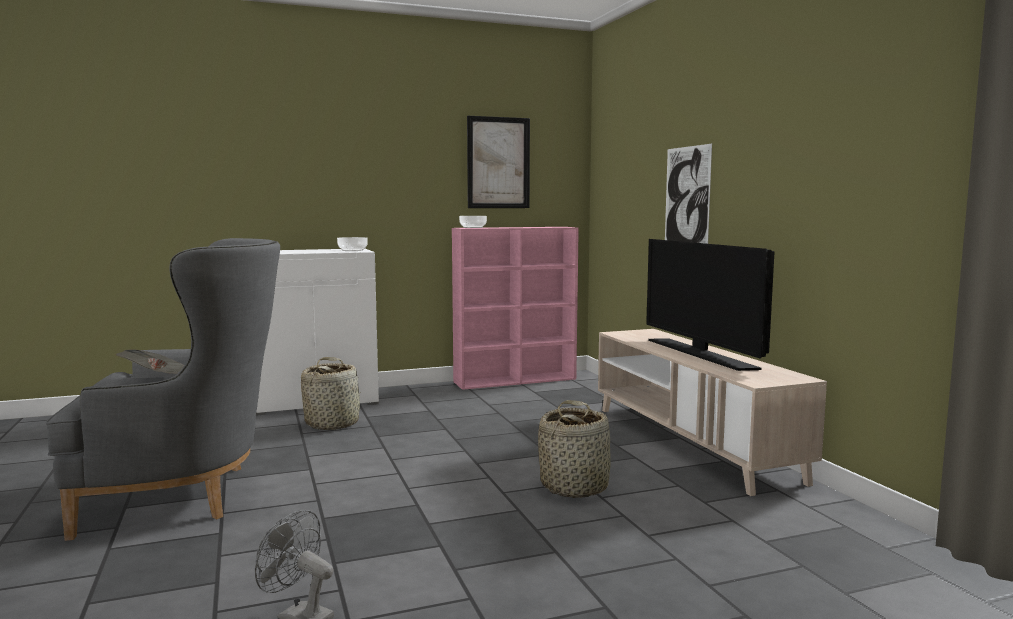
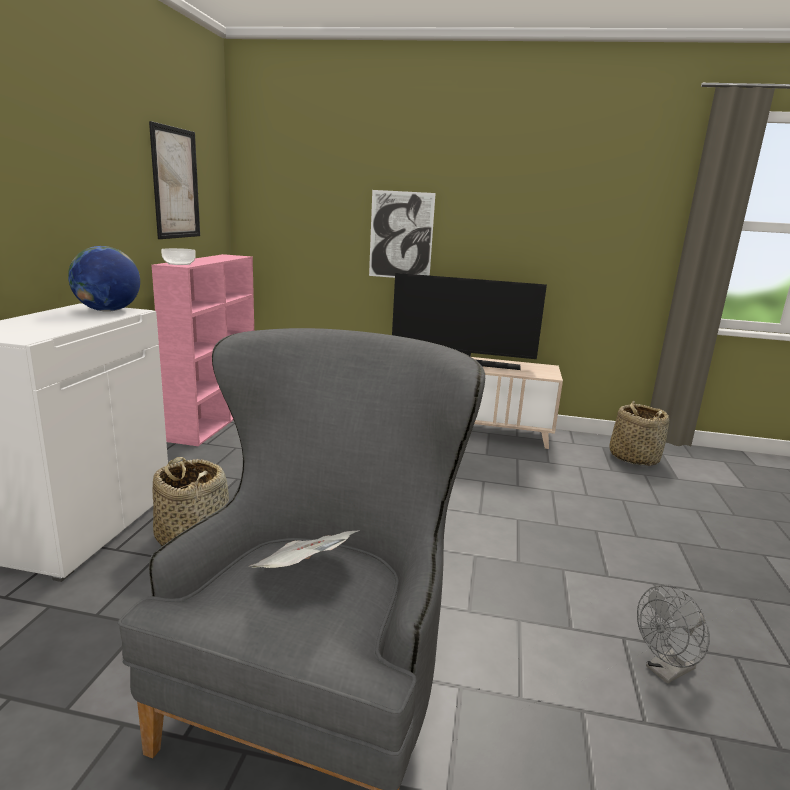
camera: 60 degrees left, 10 degrees up
bowl [337,237,368,251] -> globe [68,246,140,312]
basket [538,400,611,498] -> basket moved to [609,401,669,466]

